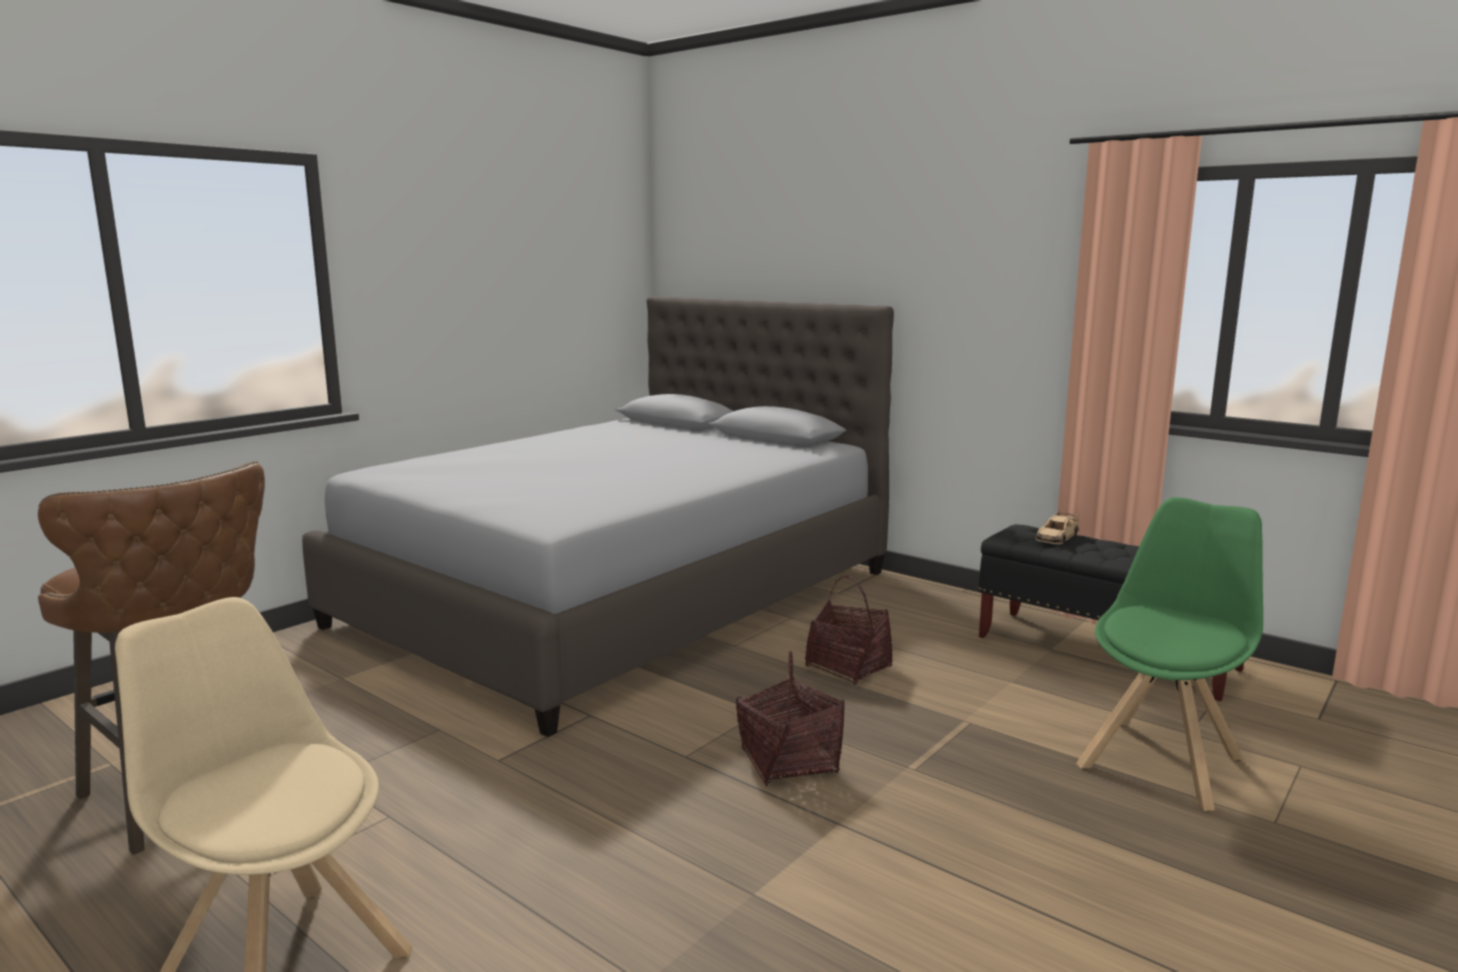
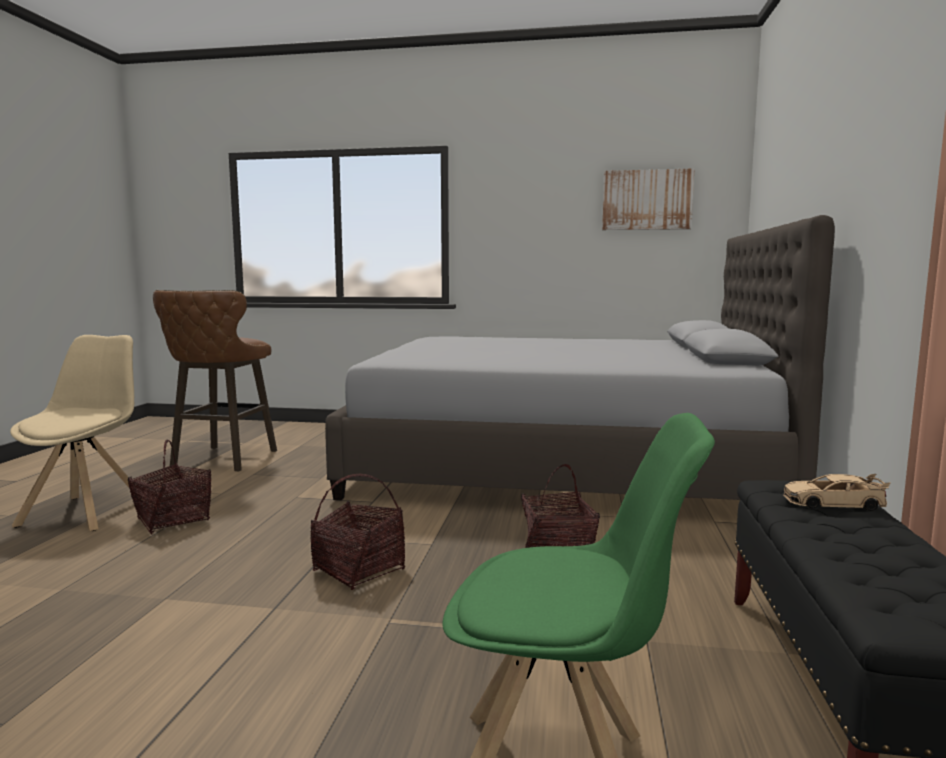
camera: 60 degrees right, 5 degrees down
none -> basket [128,439,211,534]
none -> picture [602,168,694,230]

